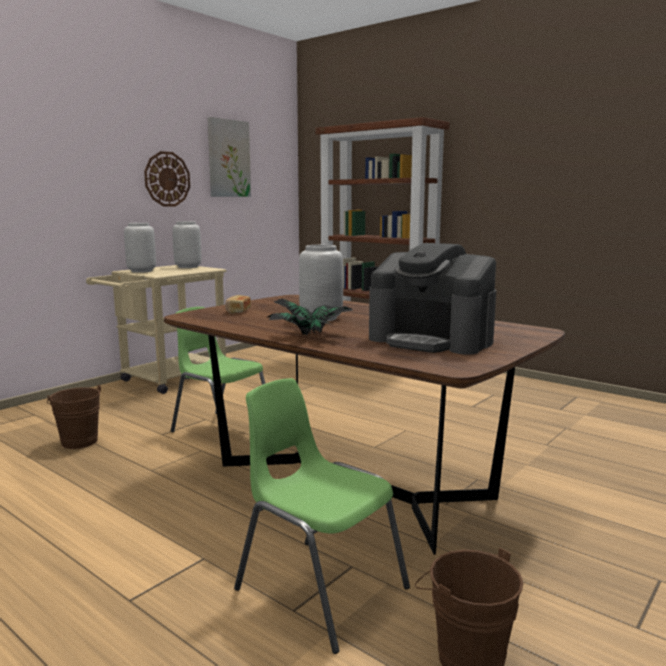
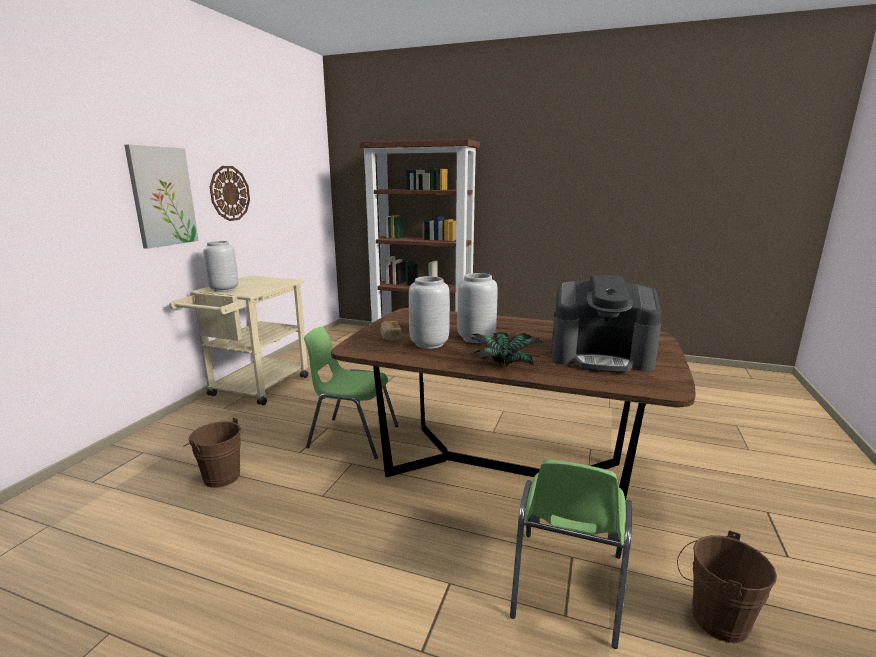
camera: 20 degrees left, 5 degrees up
grey vase [172,221,201,268] -> grey vase moved to [409,276,450,349]
picture [207,117,251,197] -> picture moved to [124,145,199,249]
green chair [234,378,410,654] -> green chair turned 90 degrees counterclockwise [510,459,632,649]

